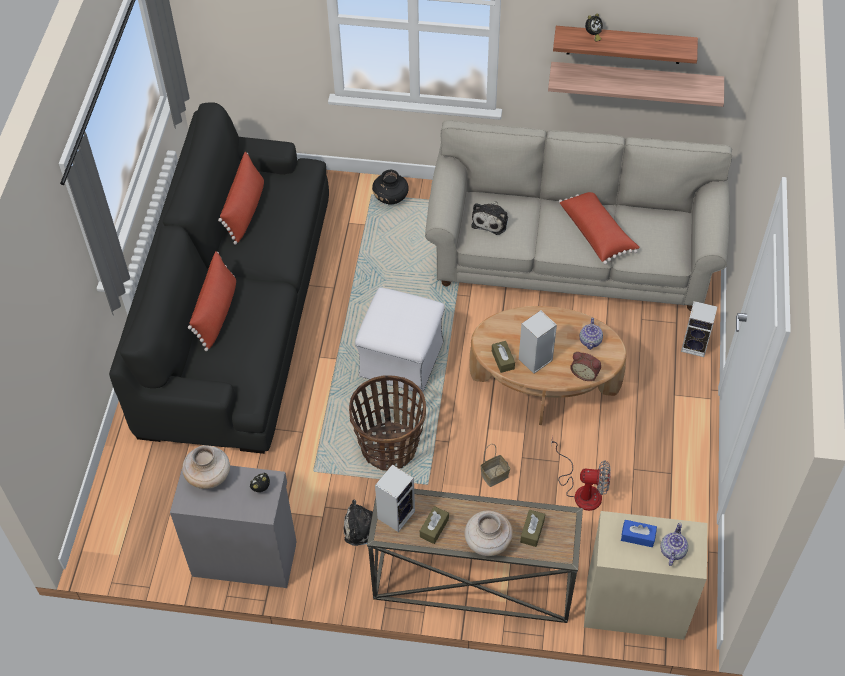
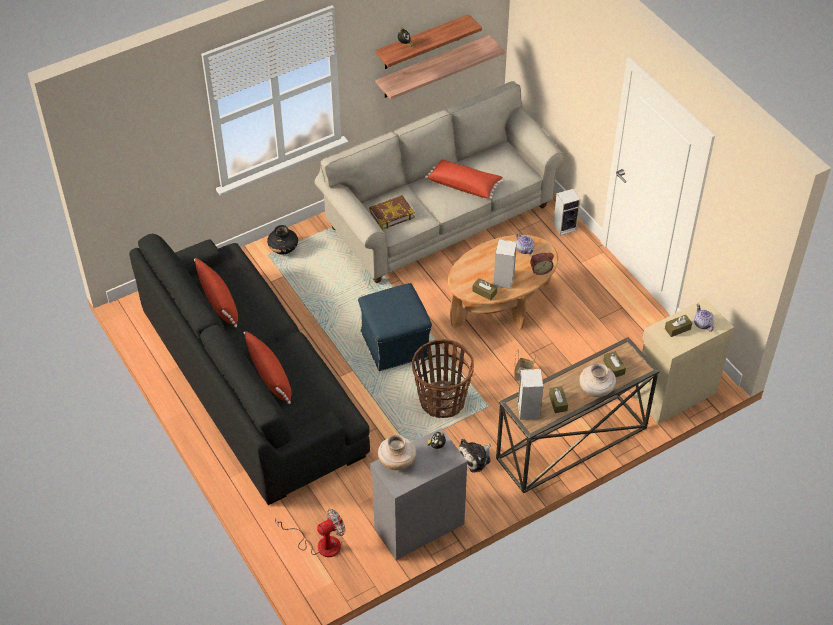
camera: 40 degrees left, 5 degrees down
white ottoman [355,287,445,393] -> blue ottoman [358,283,432,371]
plush toy [471,201,508,235] -> book [369,195,415,230]
fan [551,436,611,511] -> fan moved to [275,509,345,557]
blue tissue box [621,520,657,547] -> brown tissue box [665,315,692,337]

